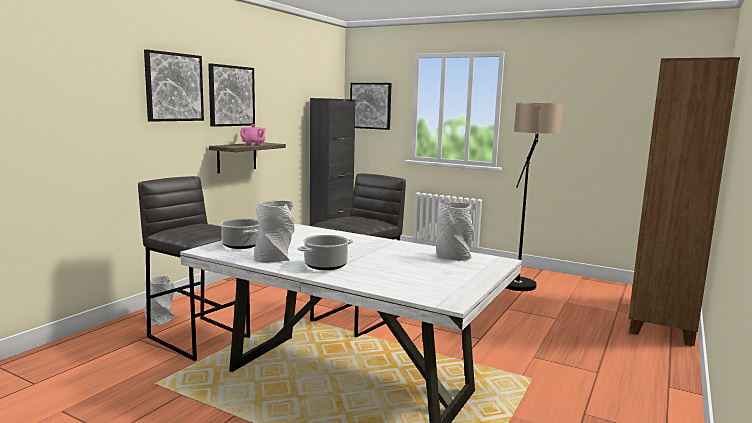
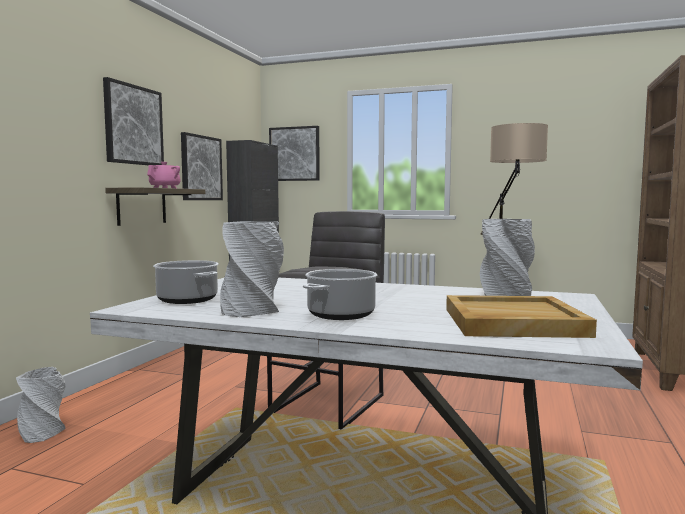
camera: 10 degrees left, 5 degrees down
grey stool [138,176,250,361] -> none
picture [144,50,204,122] -> picture moved to [181,132,223,200]
none -> beige tray [446,295,597,338]

